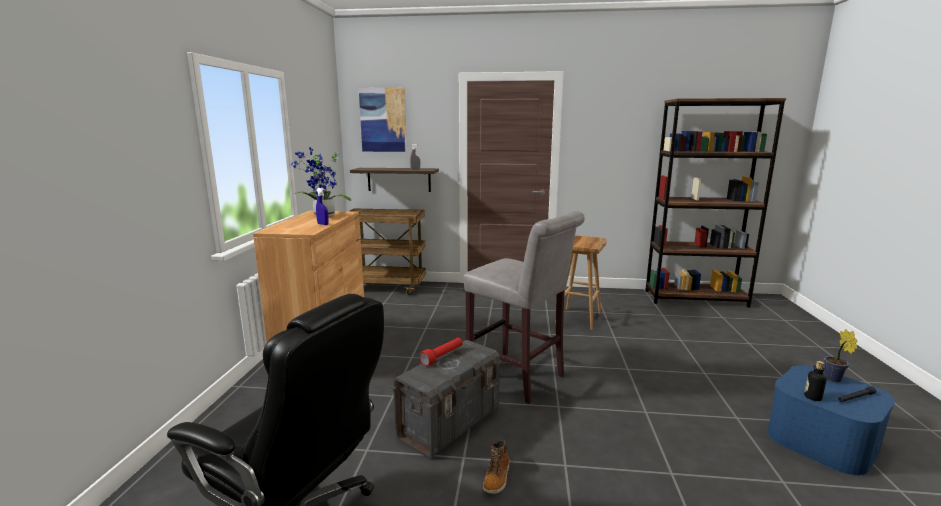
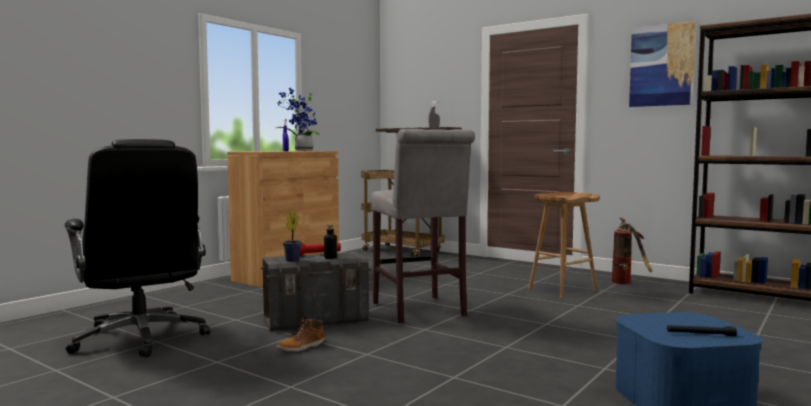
camera: 30 degrees right, 10 degrees down
picture [359,88,407,152] -> picture moved to [629,21,696,107]
bottle [804,361,827,401] -> bottle moved to [324,224,337,259]
potted plant [824,329,858,382] -> potted plant moved to [282,210,302,262]
none -> fire extinguisher [612,217,652,284]

